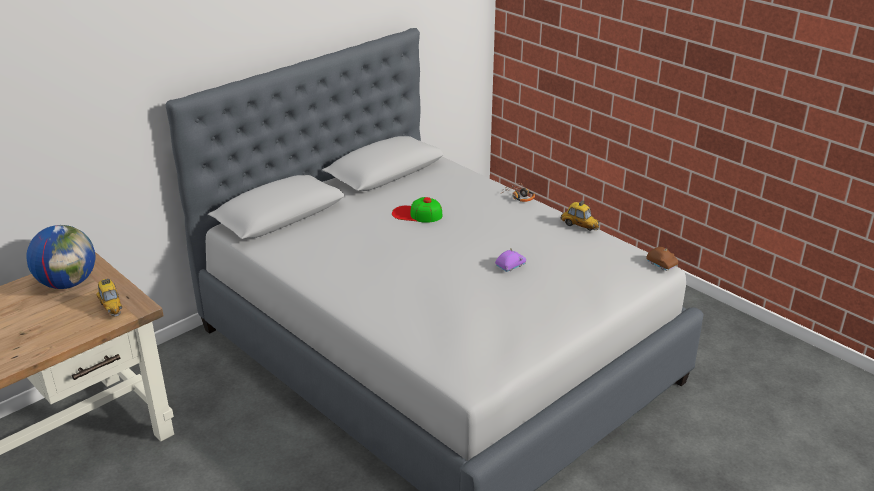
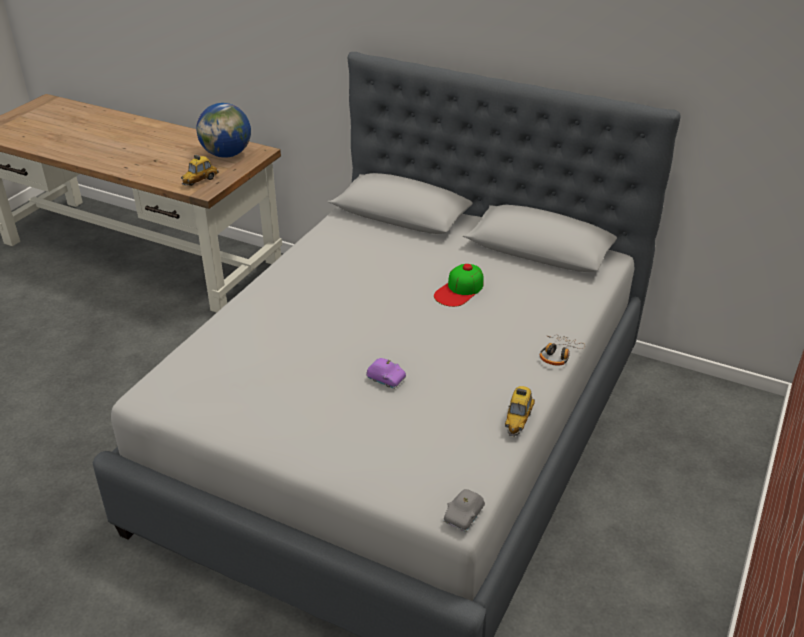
camera: 70 degrees right, 5 degrees up
cap [392,197,442,223] -> cap turned 135 degrees counterclockwise [434,264,484,307]
brown toy car [646,247,678,271] -> grey toy car [444,489,485,532]

